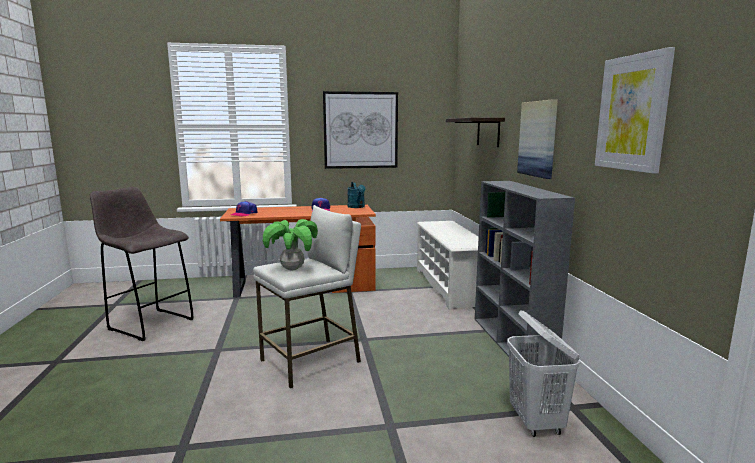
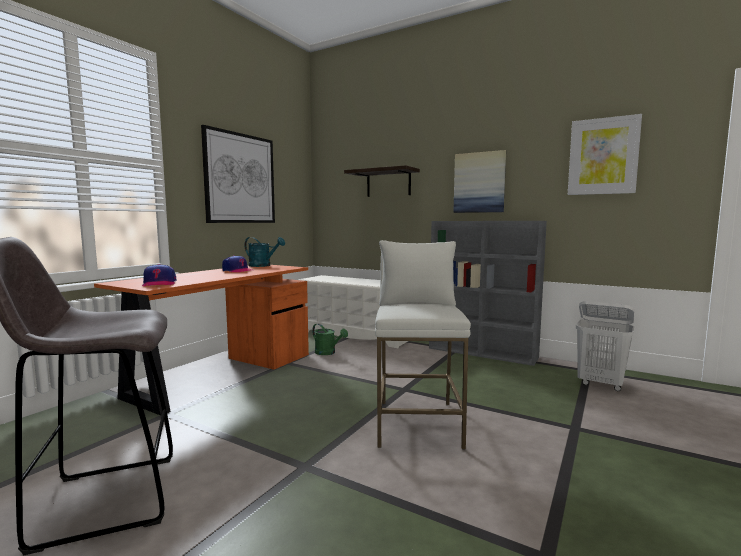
camera: 50 degrees left, 5 degrees down
potted plant [263,219,318,270] -> none
none -> green watering can [312,323,348,355]

